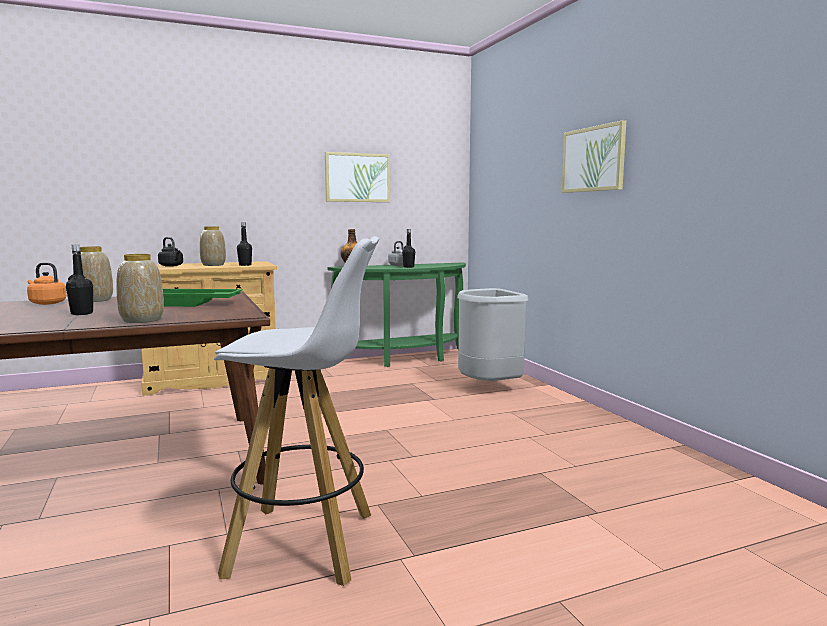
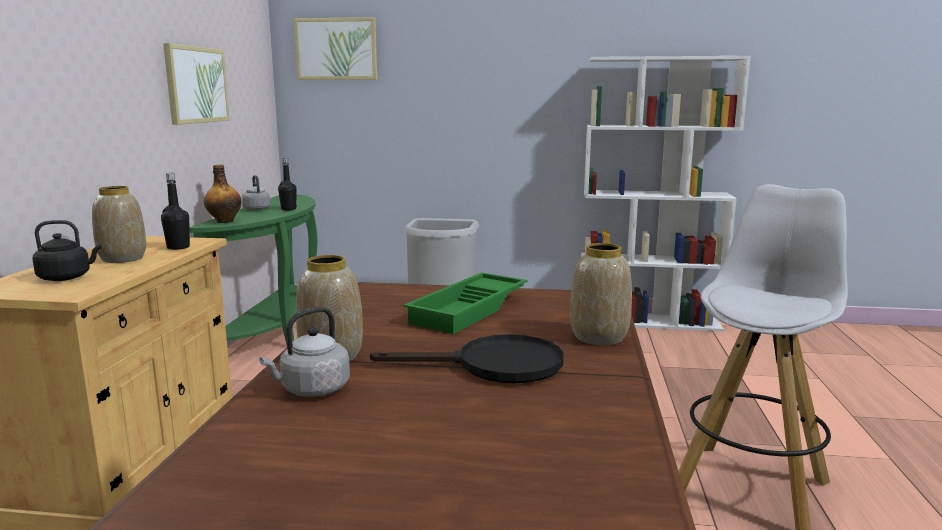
camera: 60 degrees left, 5 degrees up
orange kettle [27,262,67,305] -> grey kettle [259,307,350,397]
black bottle [66,245,93,315] -> black frying pan [370,334,564,383]
picture [562,120,626,193] -> picture moved to [294,17,377,80]
none -> white bookcase [581,56,751,332]

